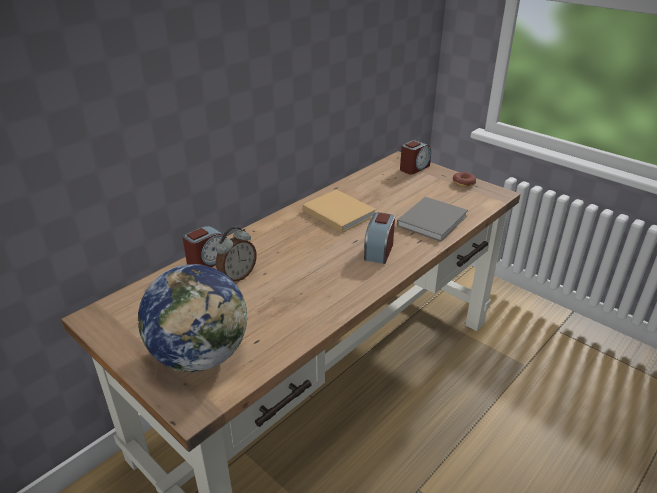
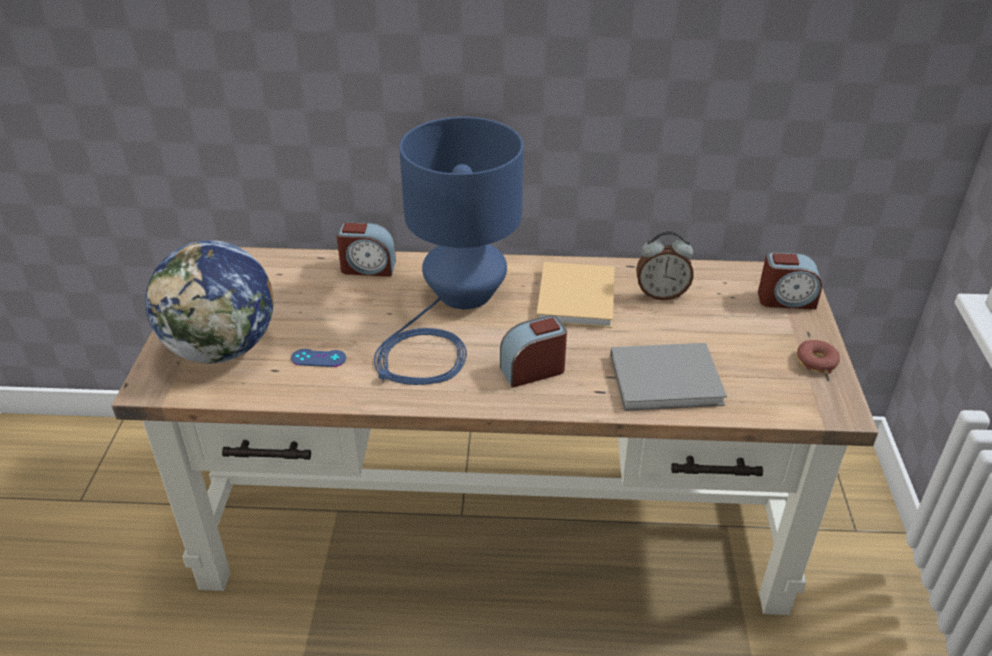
camera: 50 degrees right, 5 degrees up
alarm clock [216,226,257,281] -> alarm clock moved to [636,231,694,300]
none -> blue game controller [291,349,346,367]
none -> blue table lamp [374,117,523,385]

